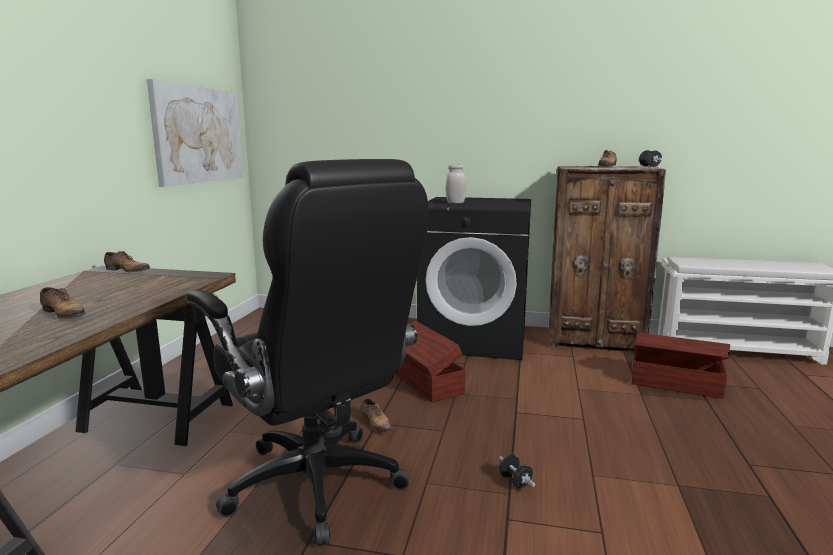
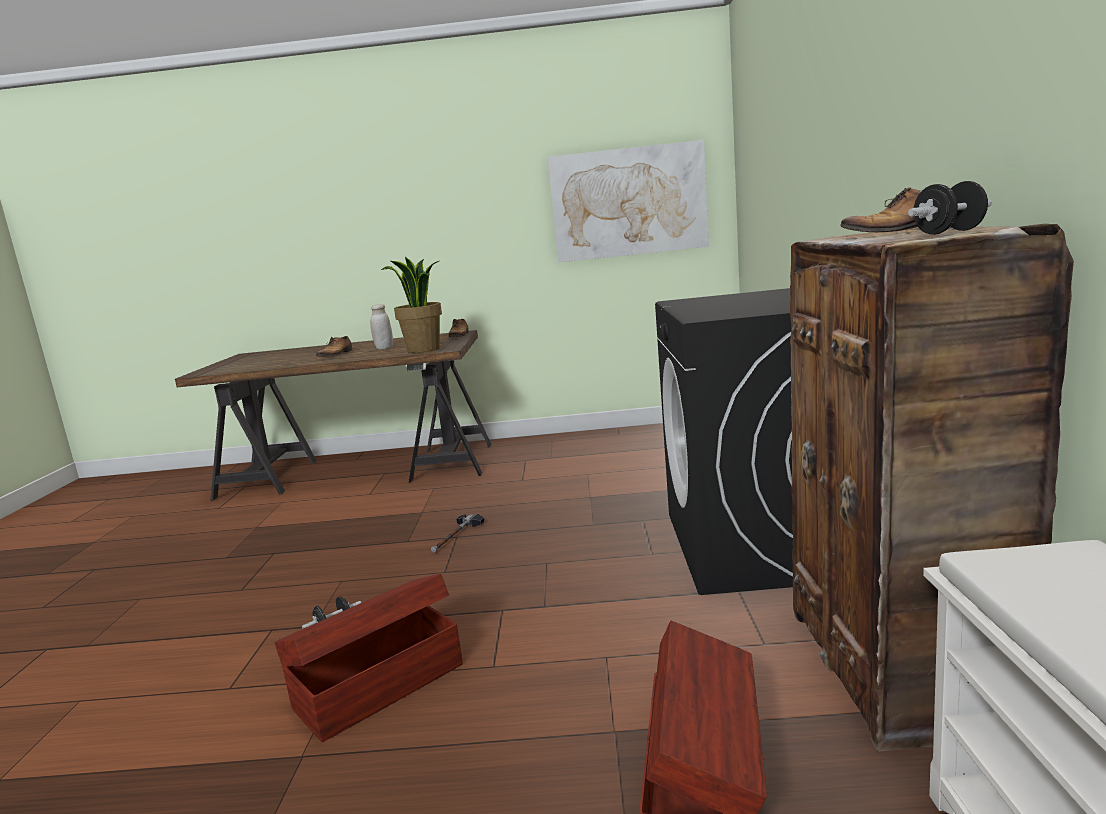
camera: 80 degrees right, 0 degrees up
black office chair [187,159,428,546] -> none
shoe [361,398,391,435] -> hammer [431,514,484,552]
brown storage box [395,321,466,402] -> brown storage box moved to [275,574,463,742]
white jar [446,164,466,203] -> white jar moved to [370,304,393,350]
none -> potted plant [381,257,442,353]

